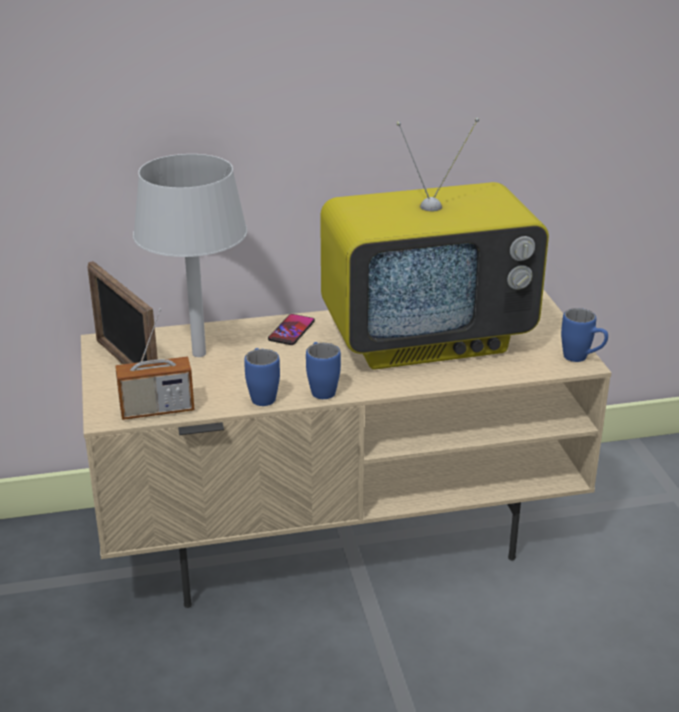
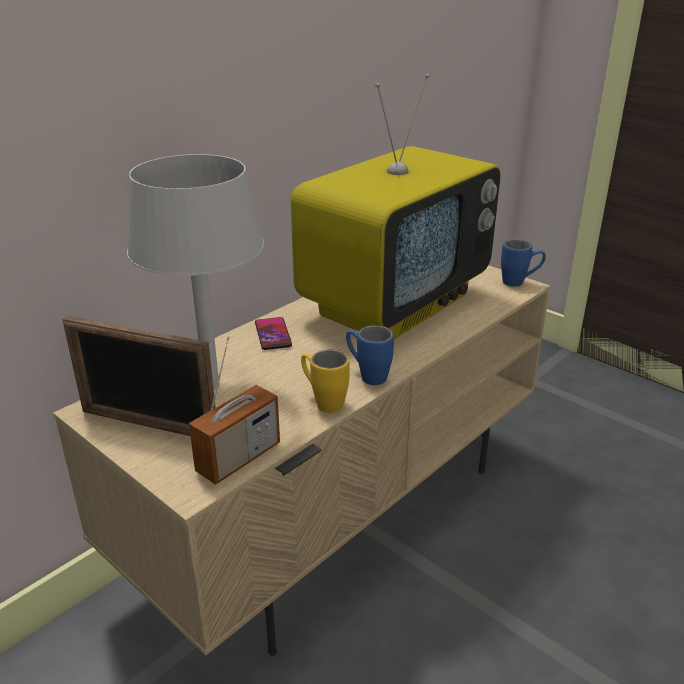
camera: 35 degrees left, 0 degrees up
blue mug [244,348,280,406] -> yellow mug [301,349,350,413]

